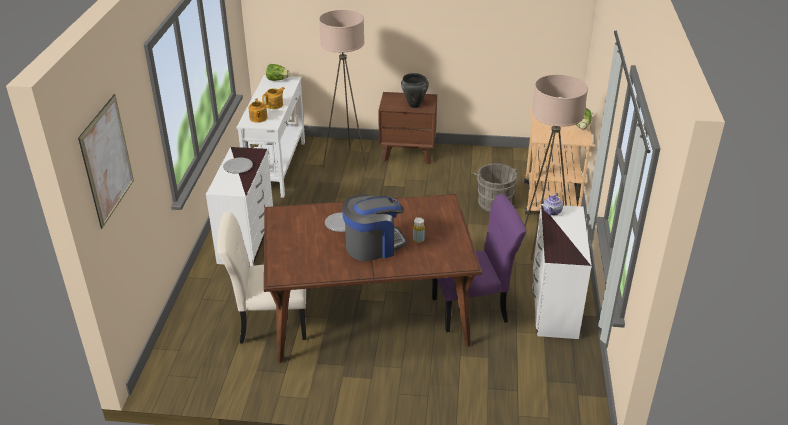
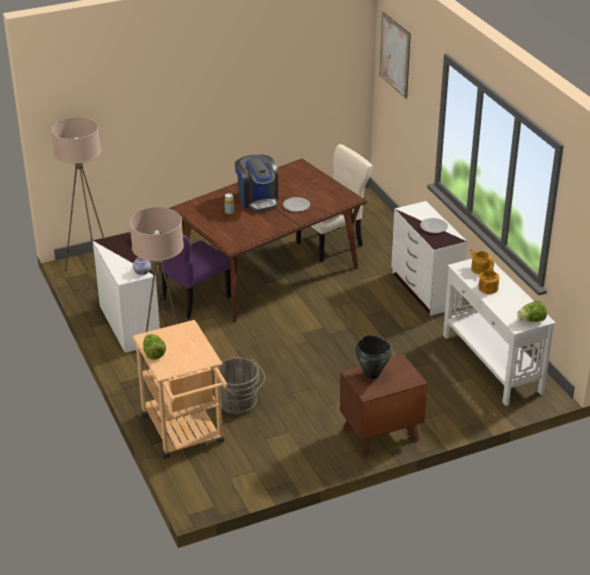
camera: 150 degrees right, 0 degrees up
beige floor lamp [319,10,367,171] -> beige floor lamp moved to [51,117,104,271]
coffee machine [342,195,407,261] -> coffee machine turned 60 degrees counterclockwise [235,155,278,212]

